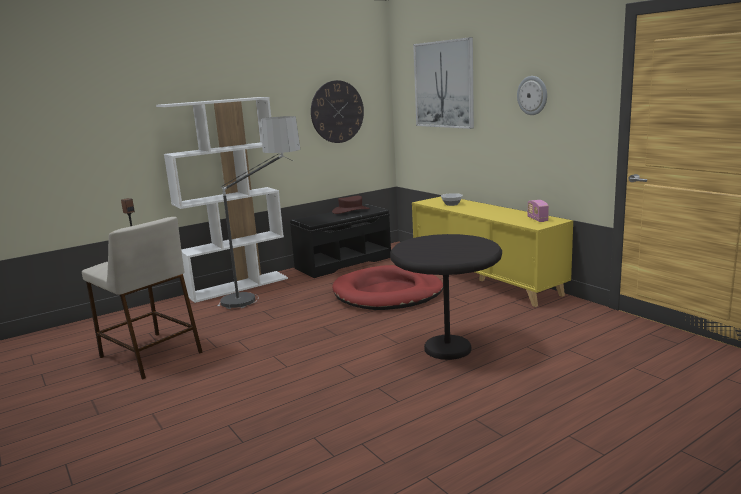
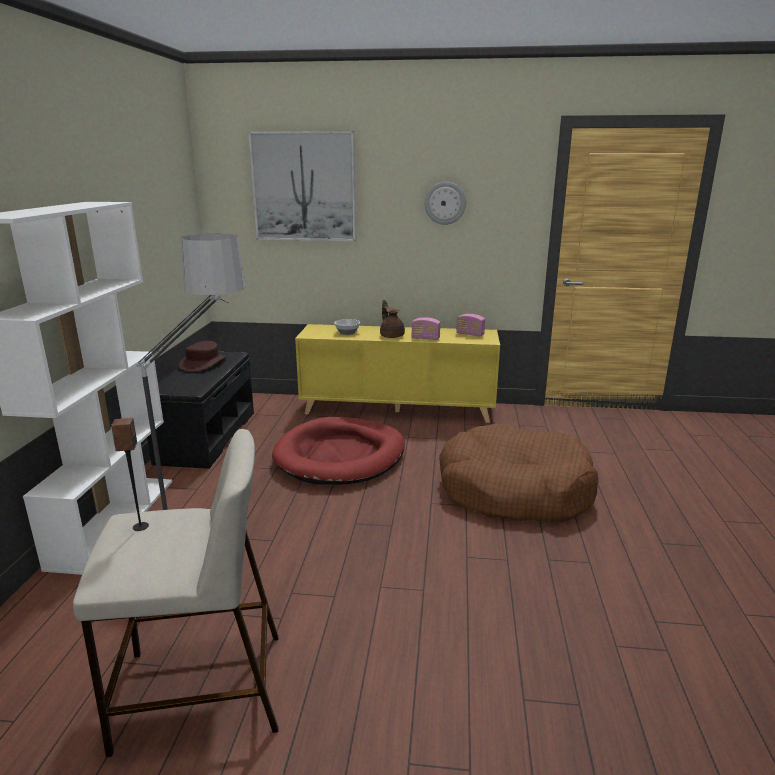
camera: 50 degrees left, 5 degrees up
wall clock [311,80,364,143] -> none
black side table [390,234,502,360] -> brown dog bed [439,424,598,522]
none -> brown teapot [380,300,405,338]
none -> radio [411,317,440,340]

